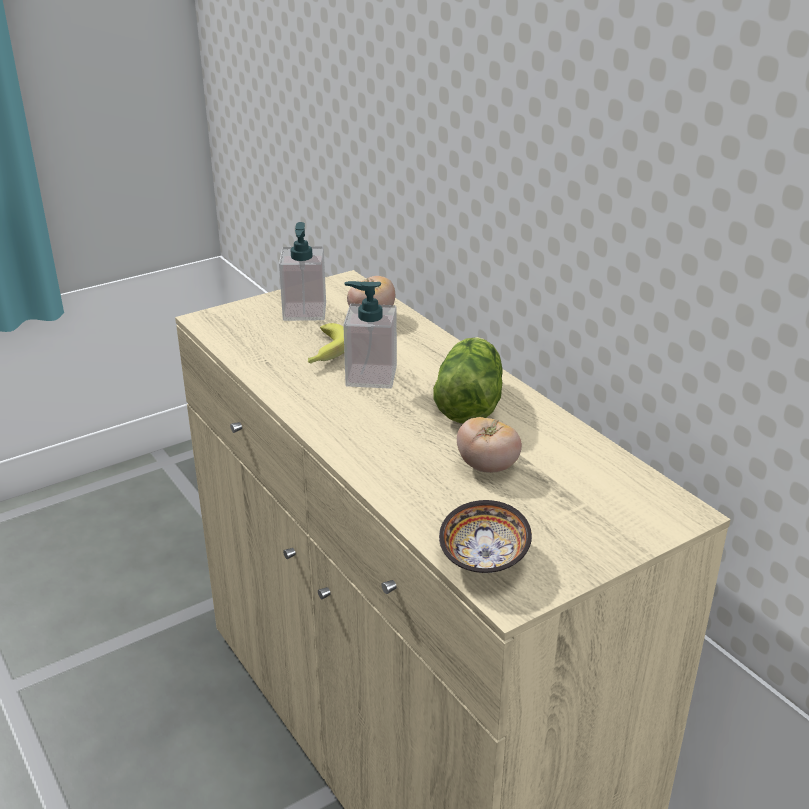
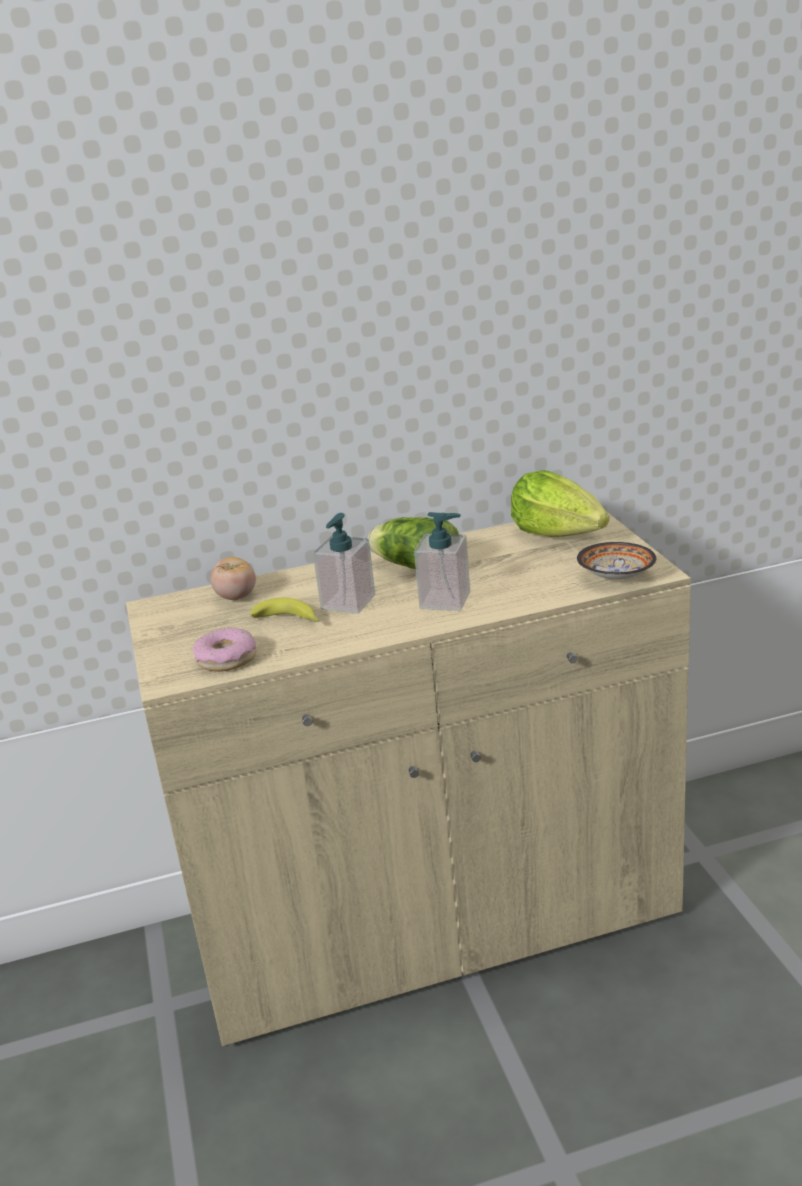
camera: 70 degrees left, 5 degrees down
soap dispenser [279,222,326,321] -> soap dispenser moved to [414,512,470,611]
tomato [457,417,522,473] -> none
none -> donut [193,627,256,672]
none -> lettuce [511,470,609,537]

